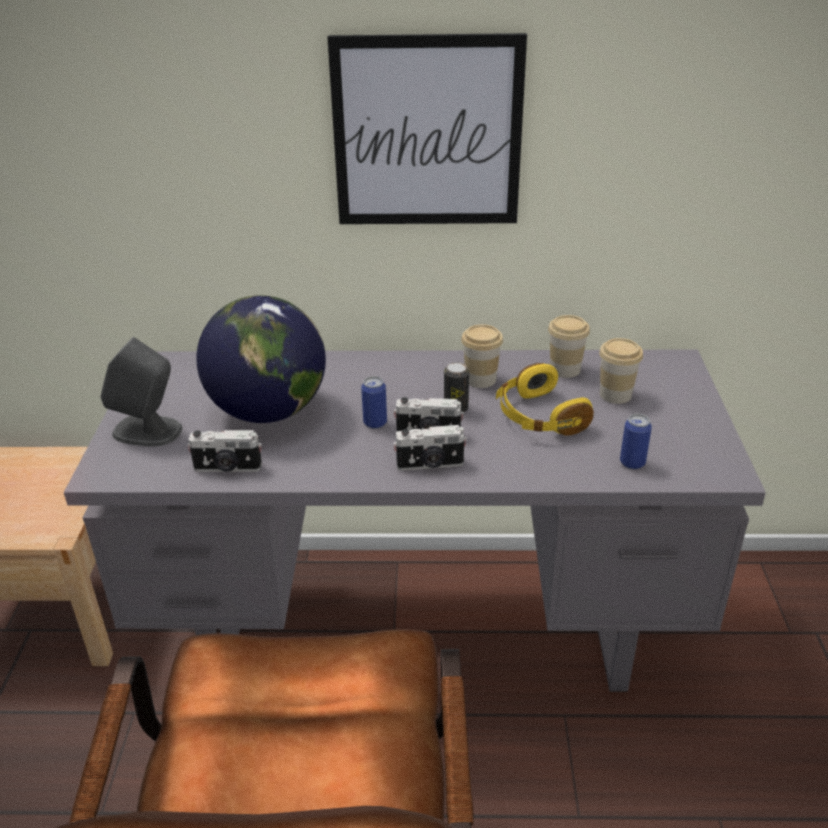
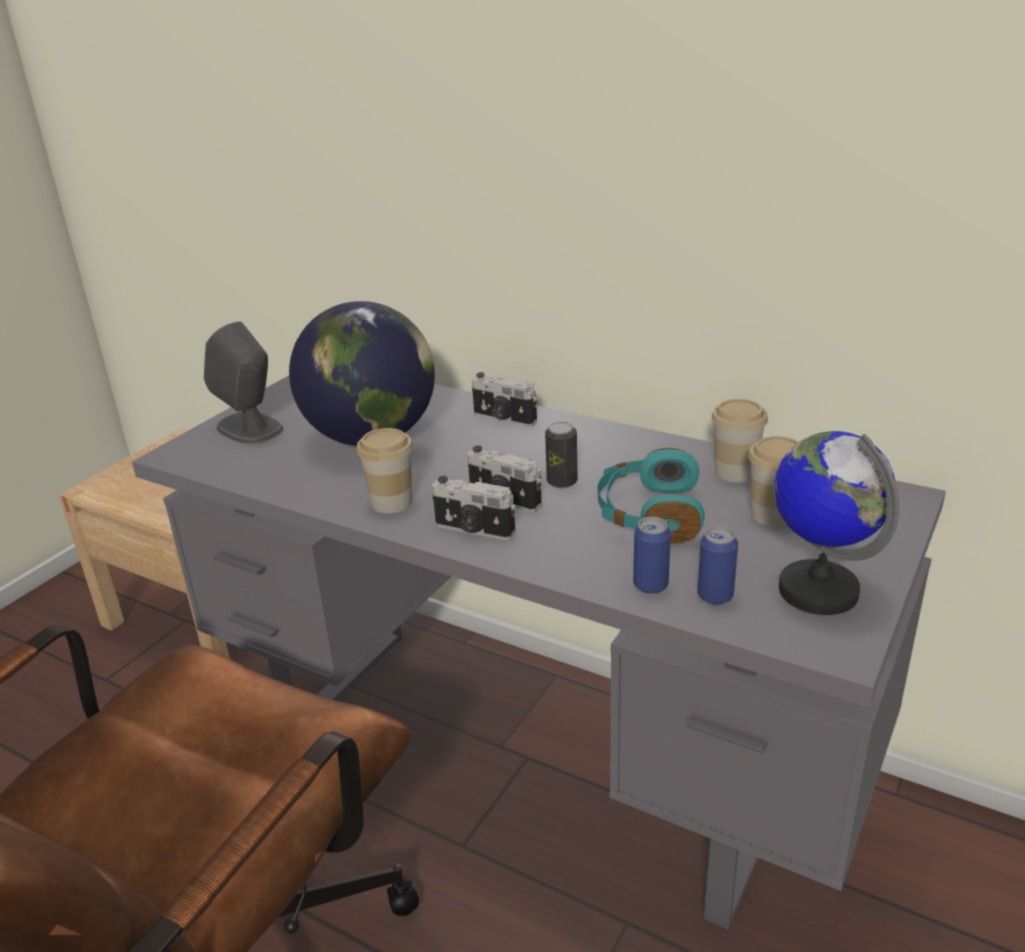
camera: 30 degrees right, 5 degrees down
camera [188,430,262,472] -> camera moved to [472,372,537,427]
picture [327,33,527,224] -> none
can [361,376,387,429] -> can moved to [633,517,671,594]
cup [461,324,503,388] -> cup moved to [357,428,413,513]
yellow headphones [496,363,594,436] -> turquoise headphones [598,448,705,544]
none -> globe [774,431,899,615]

